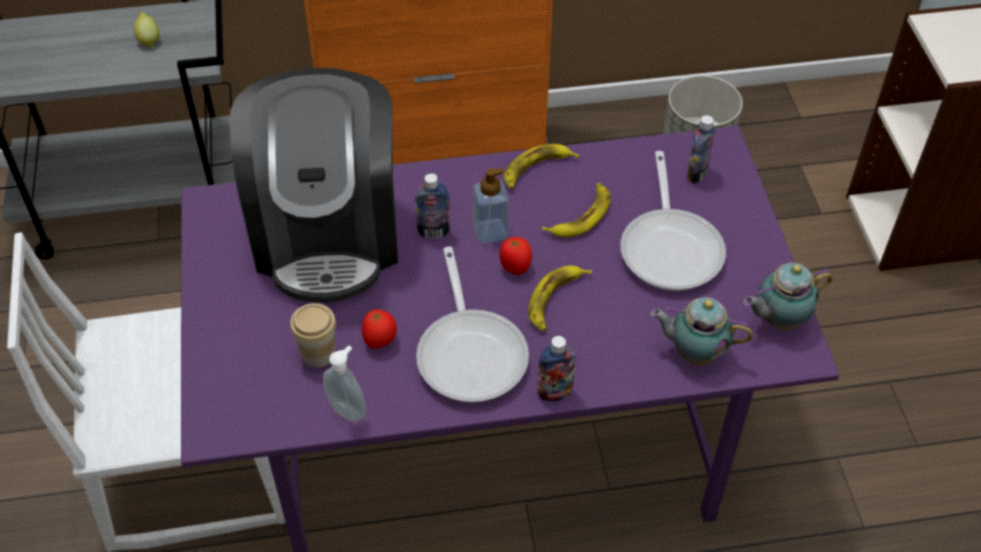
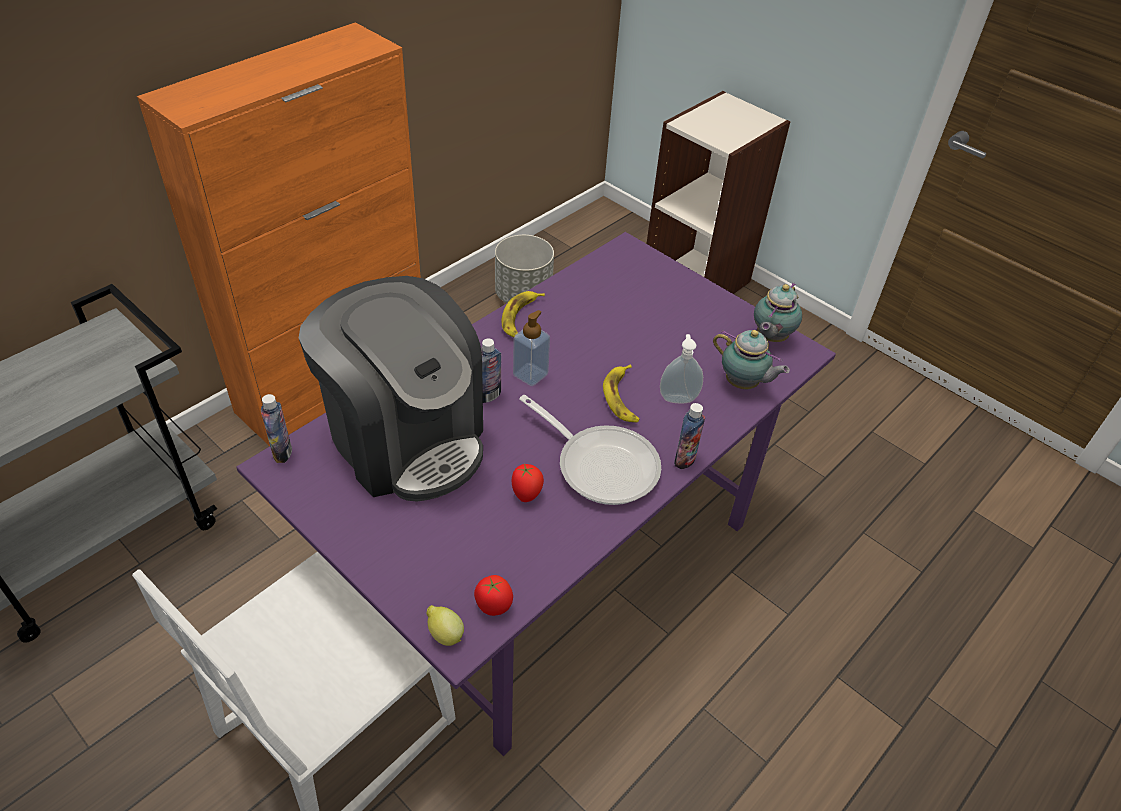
camera: 40 degrees left, 5 degrees down
lemon [134,12,159,47] -> lemon moved to [426,605,464,646]
cup [290,303,336,367] -> none
soap dispenser [323,346,366,422] -> soap dispenser moved to [660,334,703,403]
tomato [499,237,532,275] -> tomato moved to [474,575,513,616]
banana [542,183,611,237] -> none
frying pan [620,151,726,291] -> none
teapot [651,297,753,365] -> teapot turned 120 degrees counterclockwise [713,330,790,389]
bottle [687,115,716,184] -> bottle moved to [261,394,292,463]

